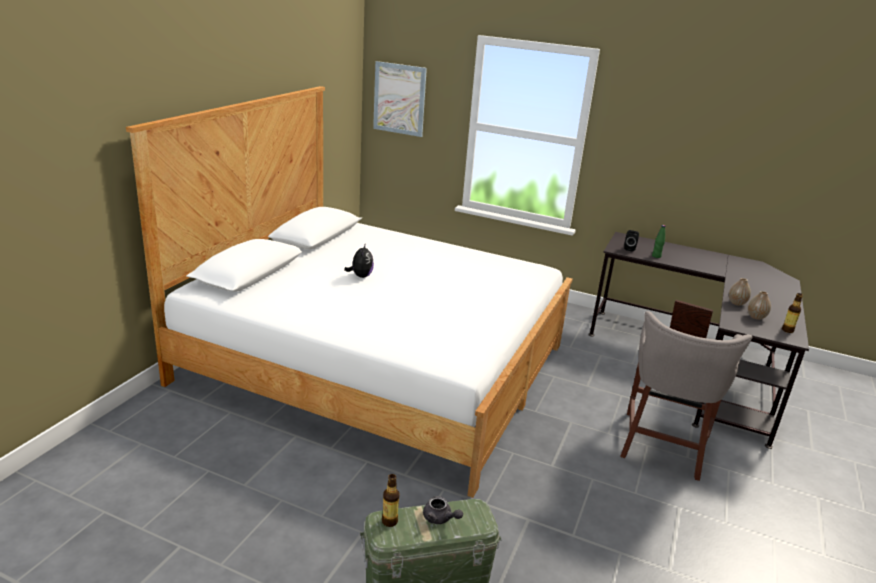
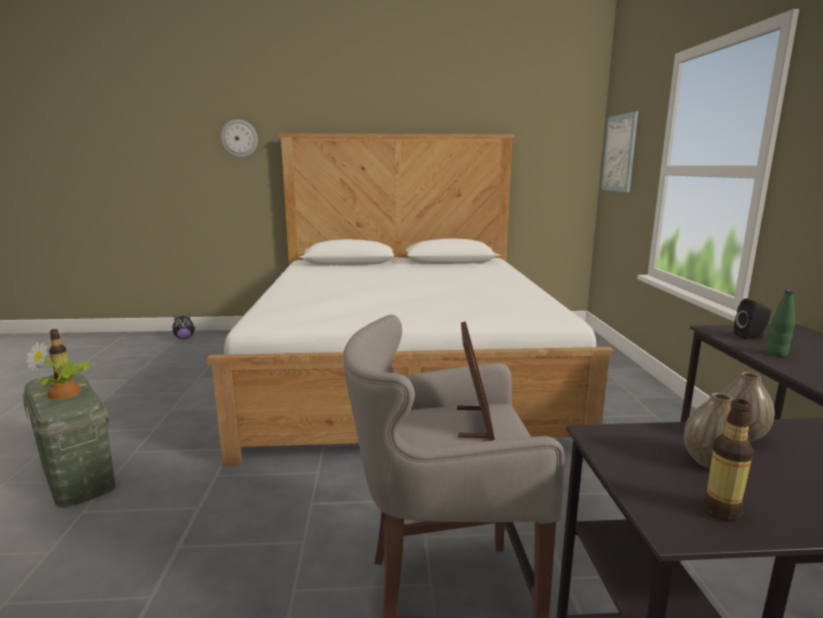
camera: 65 degrees right, 10 degrees down
plush toy [344,243,374,278] -> plush toy moved to [172,314,196,339]
grey teapot [423,496,463,524] -> potted plant [26,342,95,400]
none -> wall clock [220,119,258,158]

